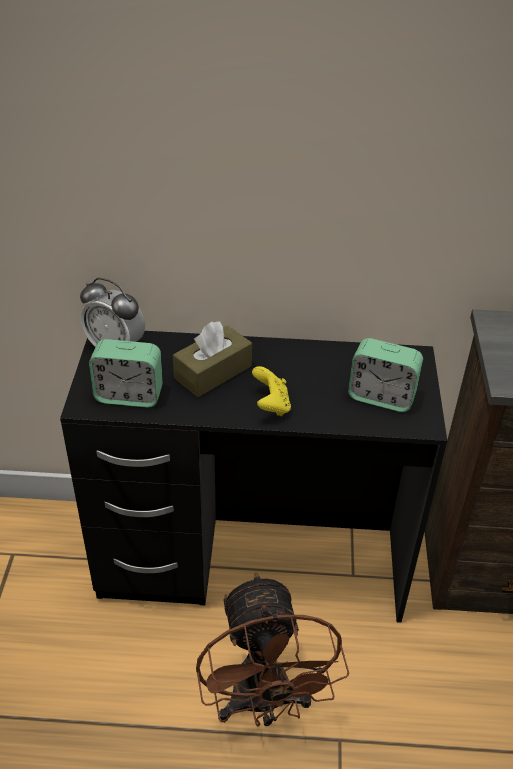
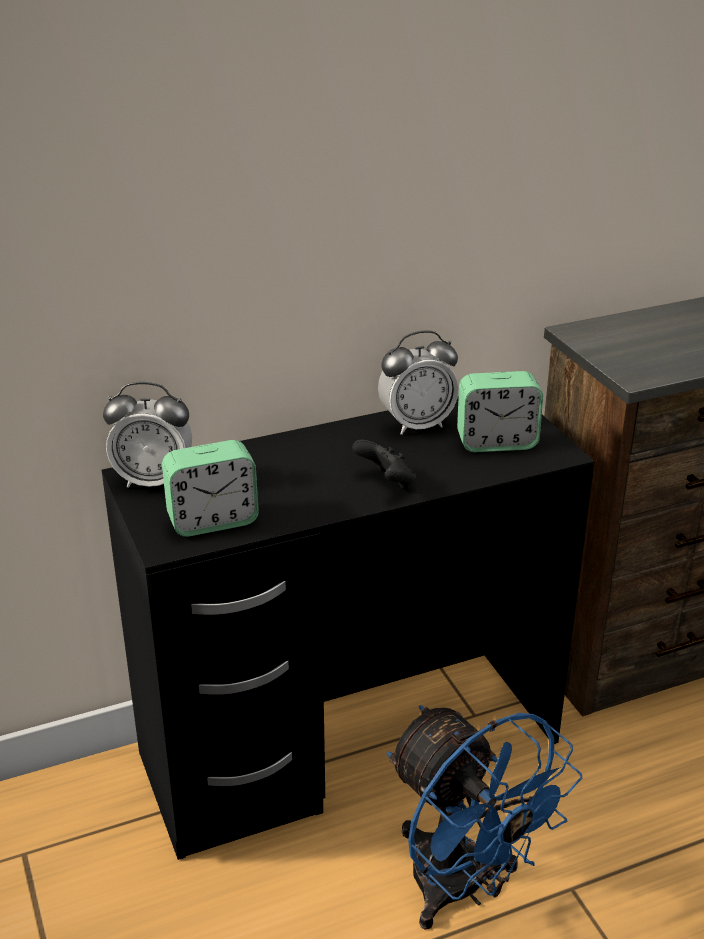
camera: 25 degrees left, 10 degrees down
brown tissue box [173,321,252,397] -> none
brown fan [196,572,349,727] -> blue fan [387,705,583,930]
yellow game controller [252,366,291,416] -> black game controller [352,440,416,489]
none -> alarm clock [378,331,459,435]

